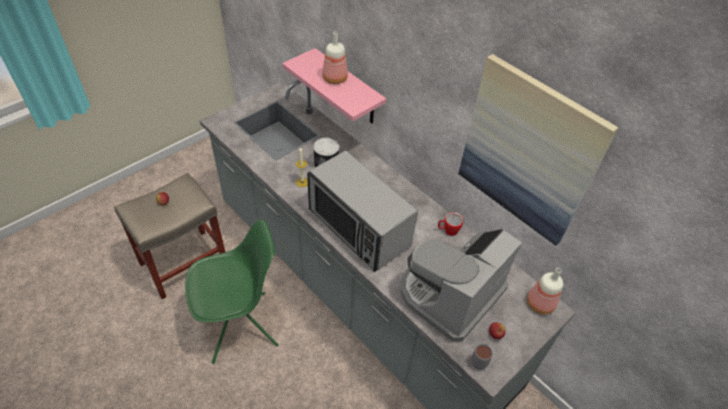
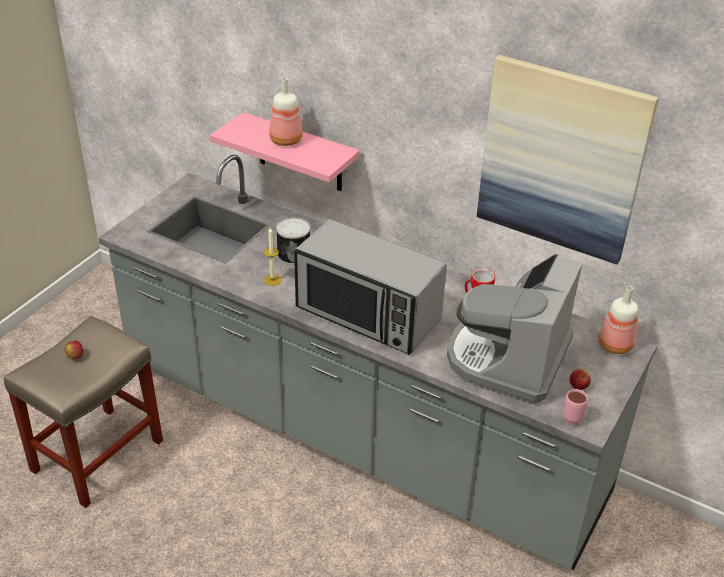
camera: 15 degrees left, 10 degrees down
green chair [185,220,279,364] -> none
grey mug [471,342,493,369] -> pink mug [563,389,588,425]

